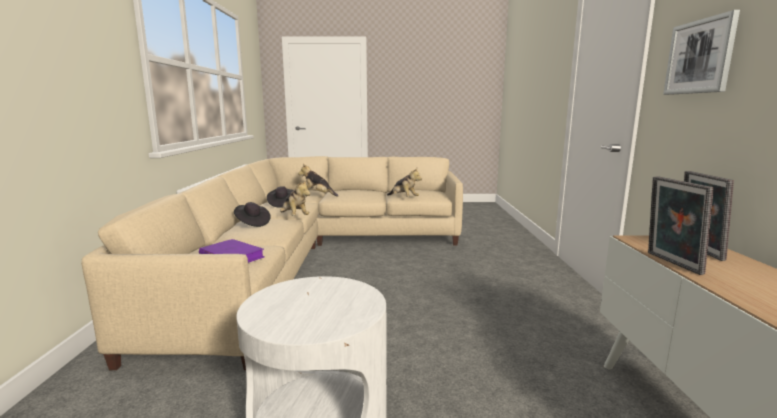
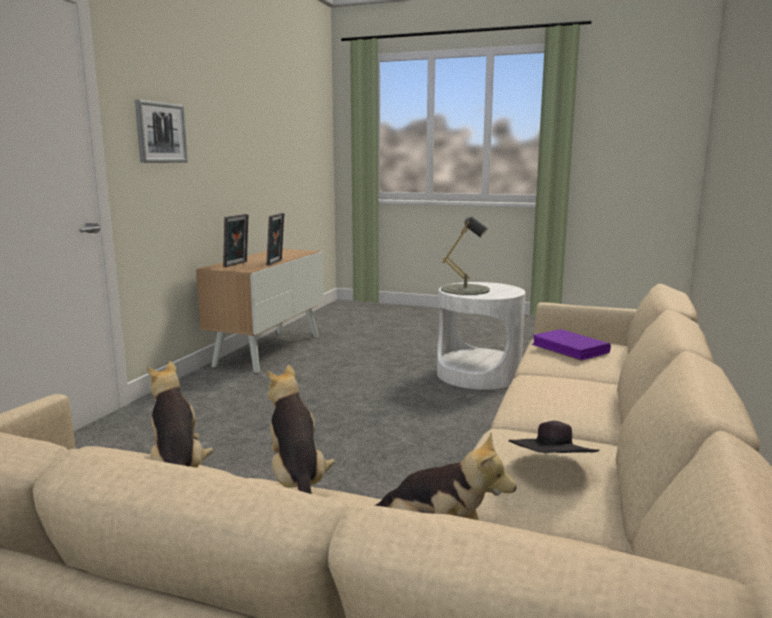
camera: 160 degrees left, 0 degrees up
black hat [234,202,271,227] -> none
plush toy [280,180,310,216] -> plush toy moved to [267,365,335,494]
none -> grey table lamp [441,216,490,295]

